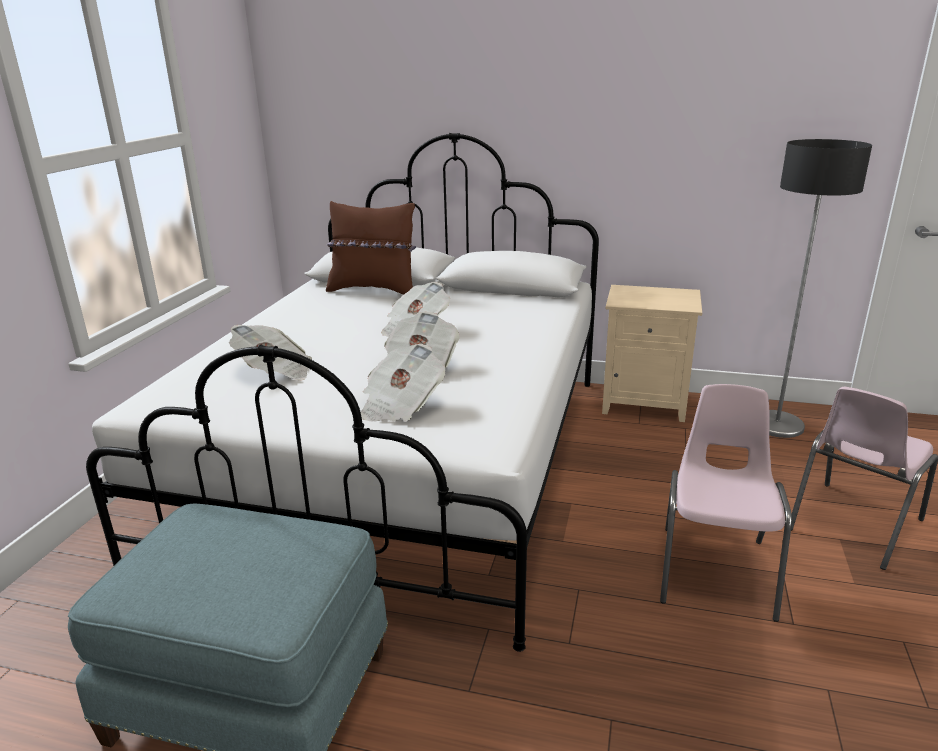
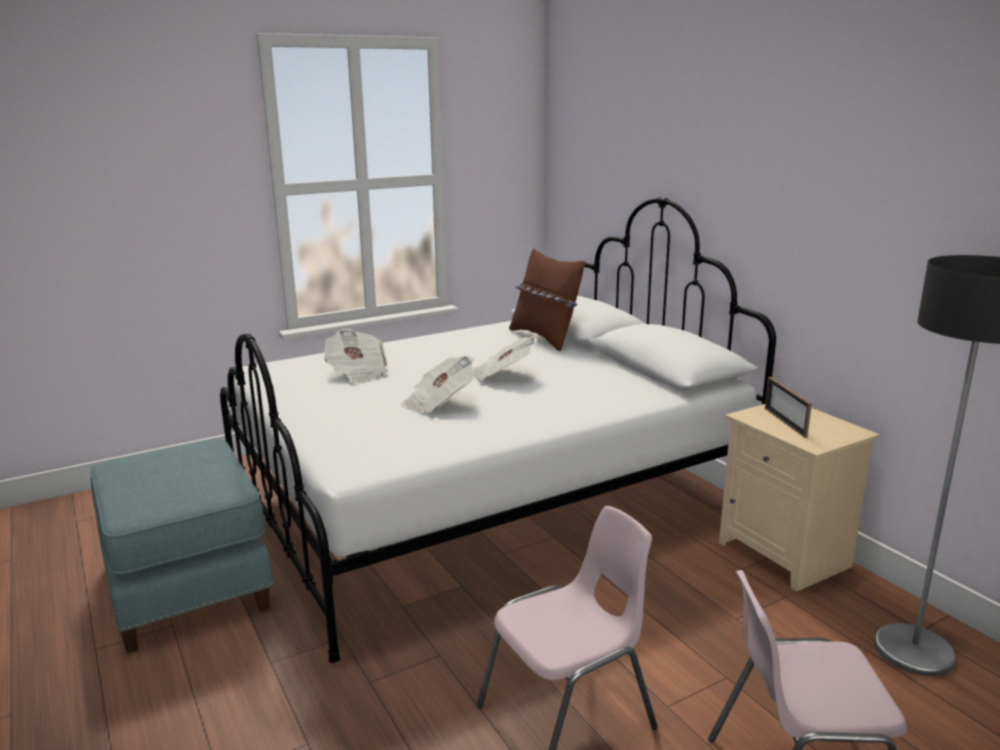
camera: 45 degrees right, 5 degrees down
newspaper [361,344,445,421] -> none
none -> picture frame [765,377,812,438]

